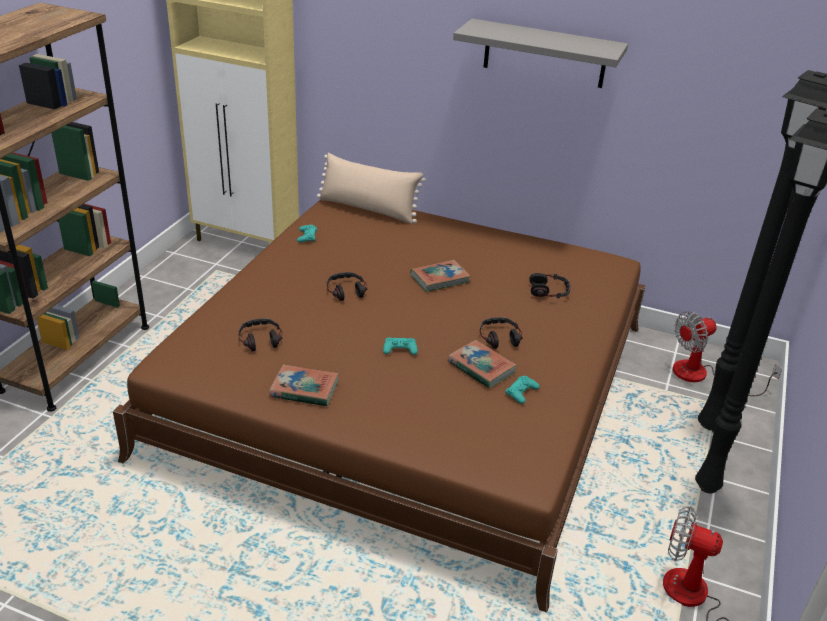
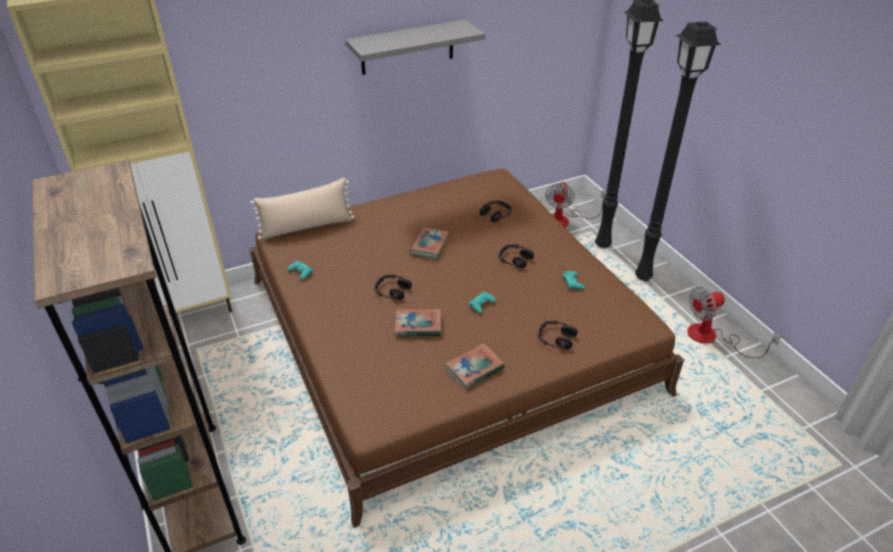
camera: 45 degrees left, 5 degrees up
headphones [238,318,282,351] -> headphones moved to [538,320,578,349]
book [448,340,517,388] -> book moved to [395,309,441,337]

